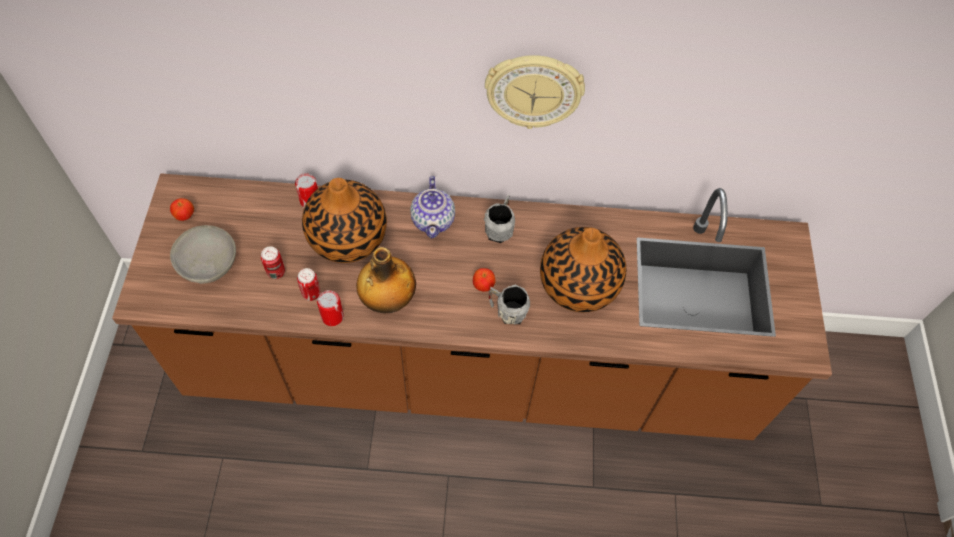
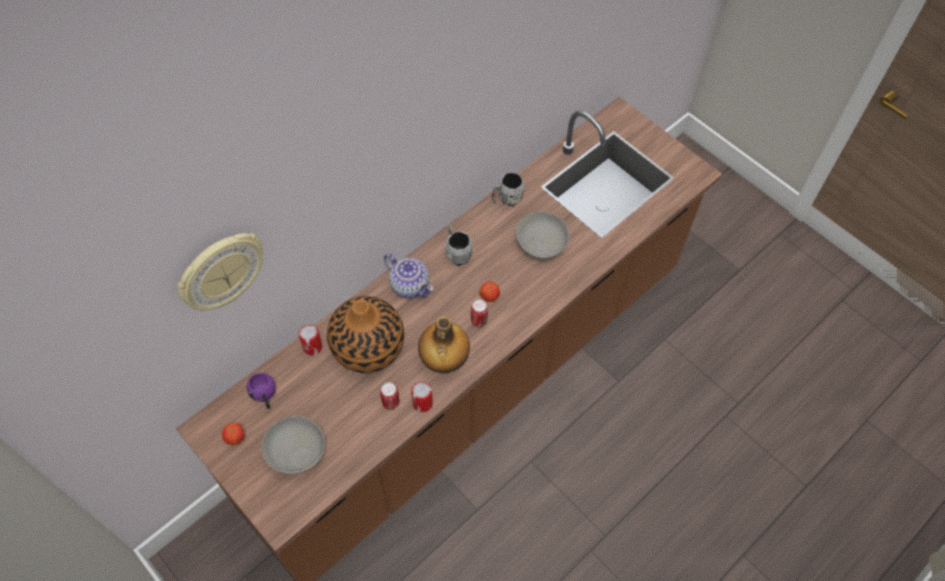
camera: 45 degrees left, 0 degrees up
can [261,246,285,279] -> can moved to [471,299,488,328]
wall clock [485,55,585,129] -> wall clock moved to [177,233,263,310]
grey mug [489,285,530,325] -> grey mug moved to [492,172,525,206]
vase [540,227,626,312] -> grey bowl [516,211,570,260]
none -> purple mug [246,373,276,409]

